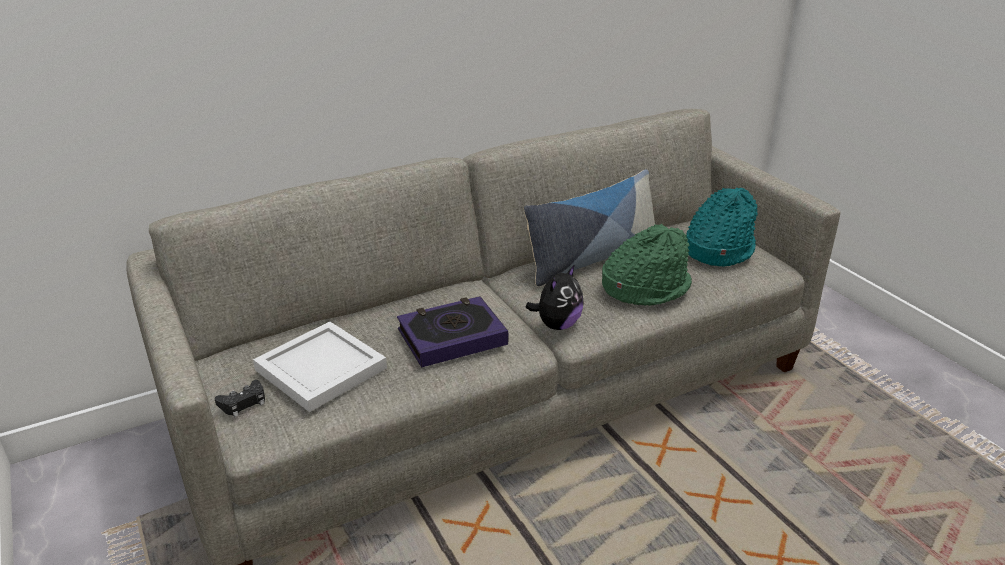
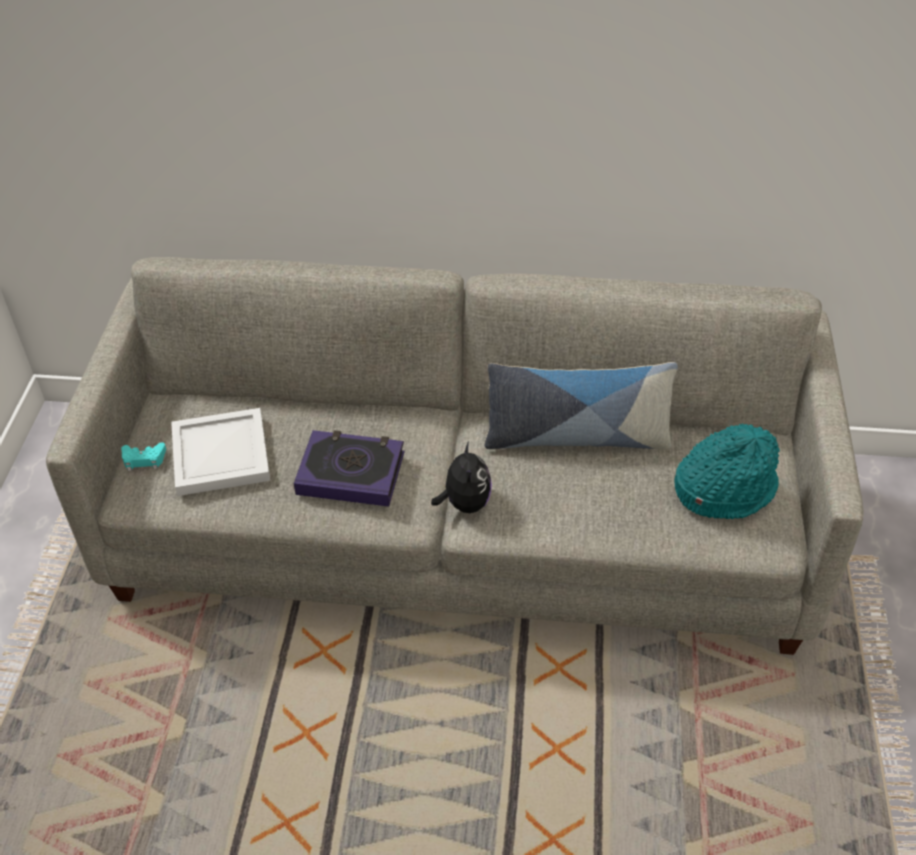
camera: 35 degrees right, 15 degrees up
black game controller [214,380,265,417] -> turquoise game controller [121,442,166,471]
plush toy [526,264,584,330] -> plush toy turned 75 degrees counterclockwise [431,441,492,513]
green hat [602,224,692,306] -> none

